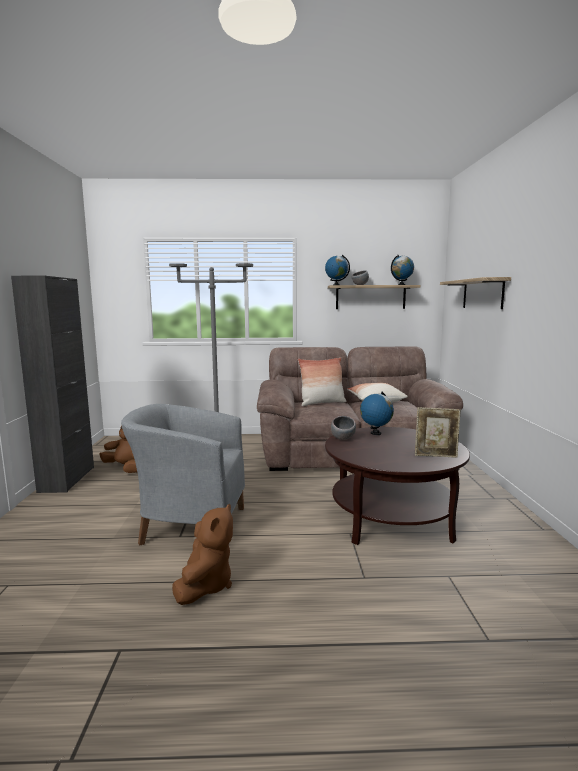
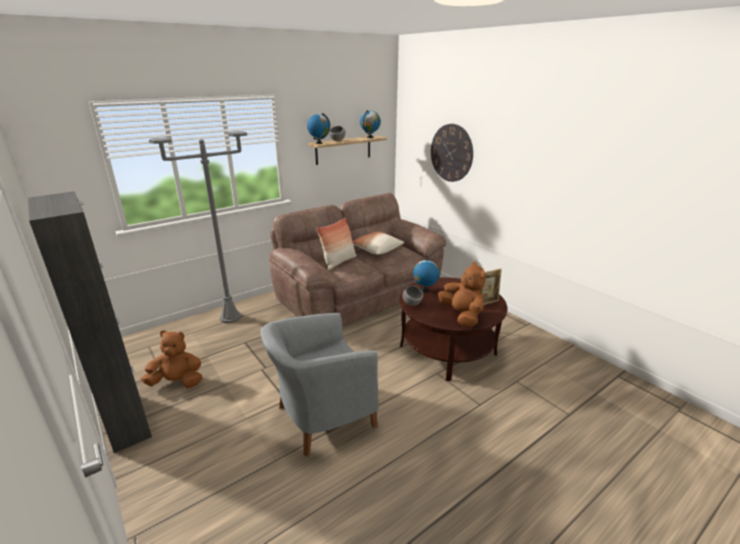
camera: 35 degrees left, 15 degrees up
brown plush toy [172,504,233,605] -> brown plush toy moved to [438,262,486,327]
shelf [440,277,511,309] -> wall clock [431,124,473,182]

